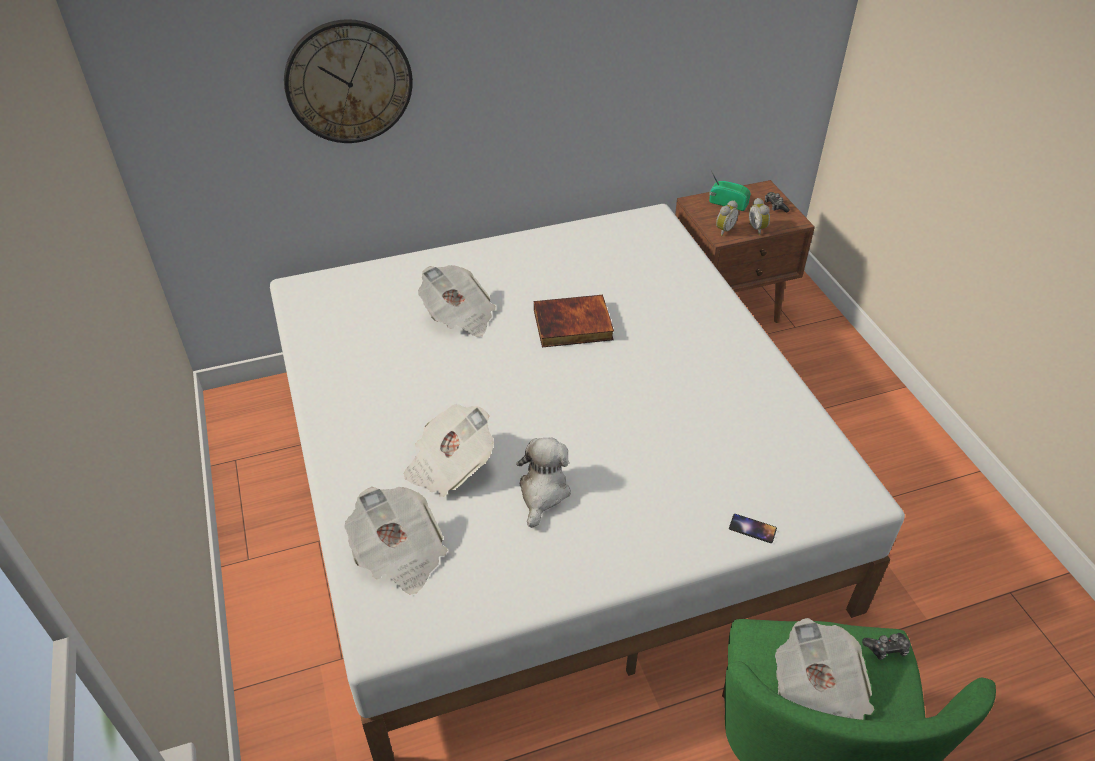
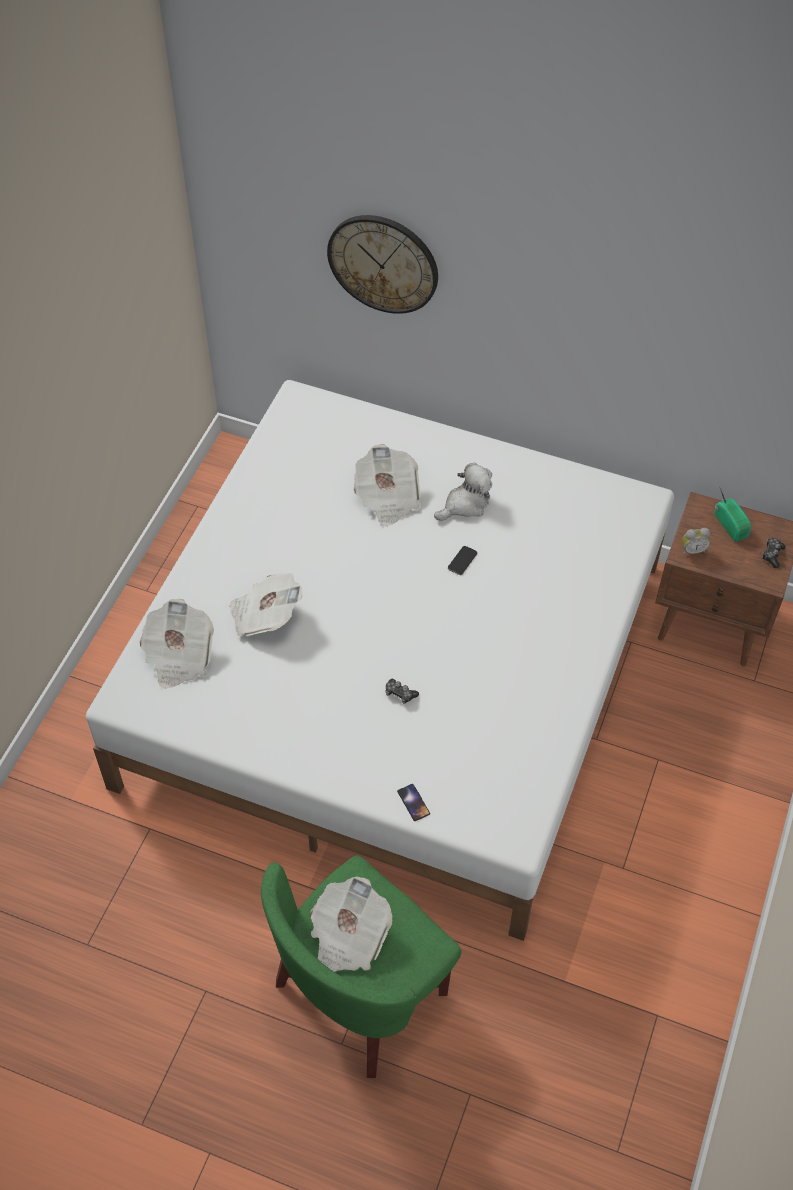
camera: 40 degrees right, 10 degrees up
plush toy [516,438,571,528] -> plush toy moved to [434,463,492,521]
book [534,295,614,347] -> phone [448,546,477,575]
alarm clock [749,198,770,235] -> none
game controller [862,633,910,660] -> game controller moved to [386,679,419,704]

